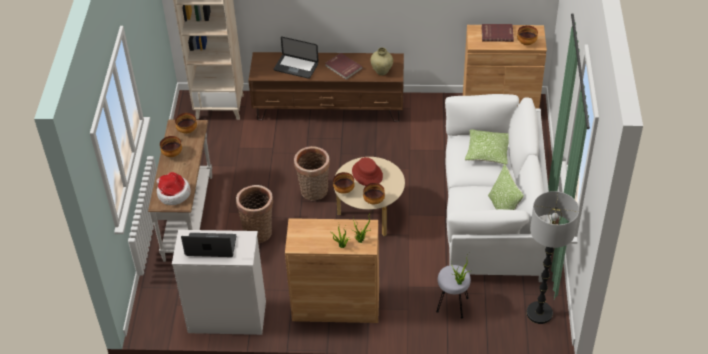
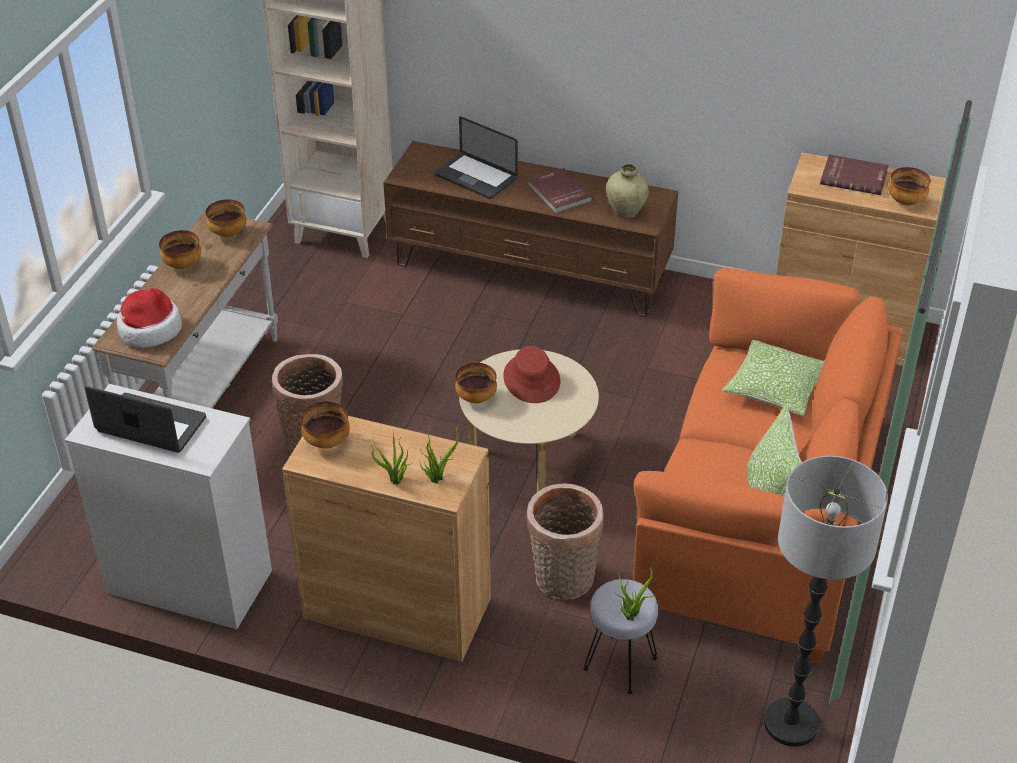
camera: 15 degrees right, 5 degrees down
basket [294,146,330,201] -> basket moved to [526,483,604,600]
bowl [363,183,385,204] -> bowl moved to [301,402,350,449]
white sofa [445,94,552,282] -> orange sofa [633,268,903,664]

